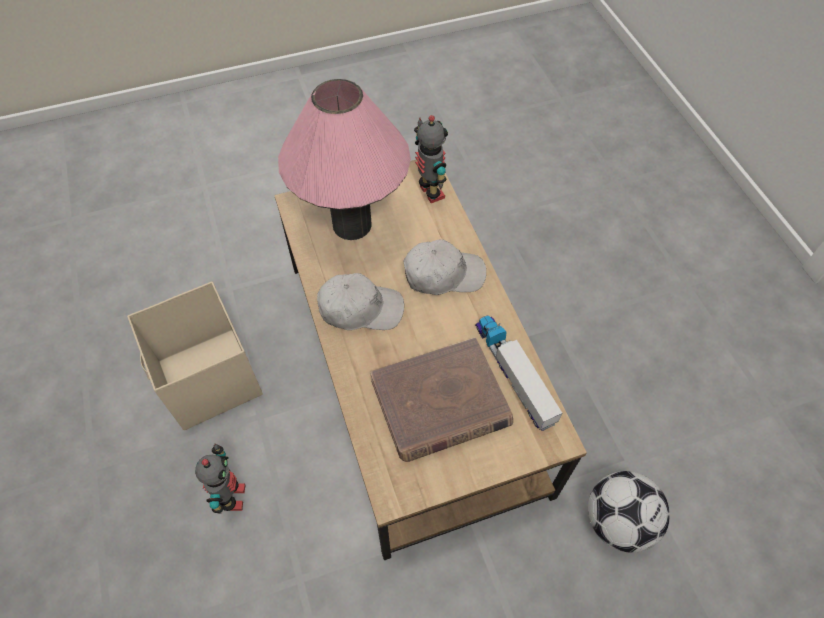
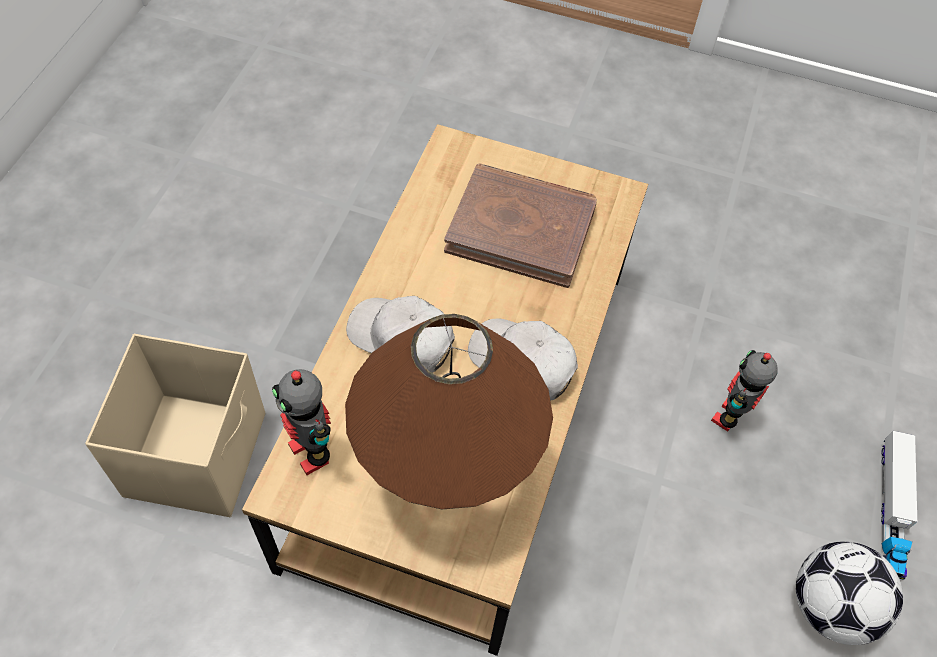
camera: 145 degrees left, 0 degrees up
beige storage box [127,281,263,430] -> beige storage box moved to [85,334,265,517]
pink table lamp [278,79,411,240] -> brown table lamp [345,314,553,509]
toy robot [414,115,448,203] -> toy robot turned 45 degrees counterclockwise [272,369,331,475]
toy truck [475,315,562,431] -> toy truck moved to [881,431,917,580]
football [588,471,670,553] -> football moved to [796,541,903,645]

